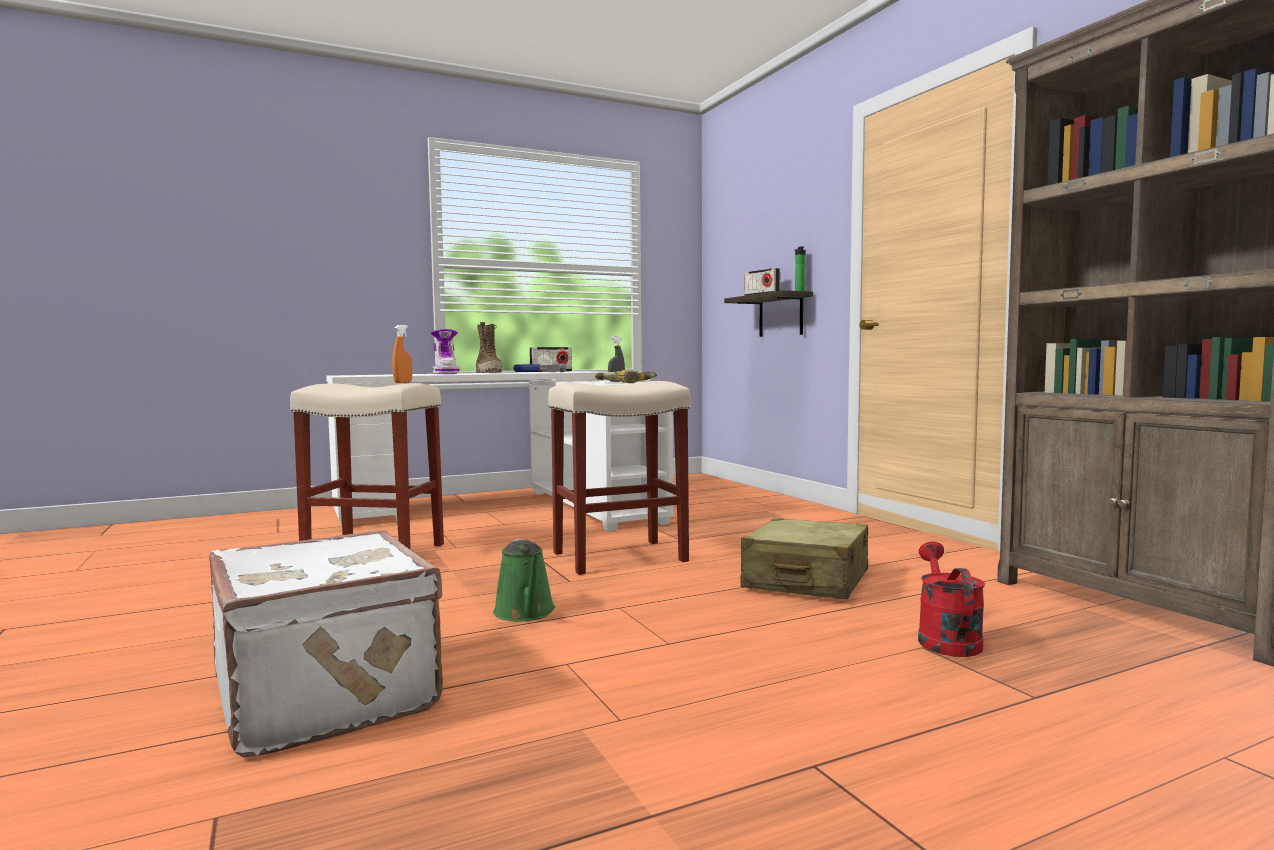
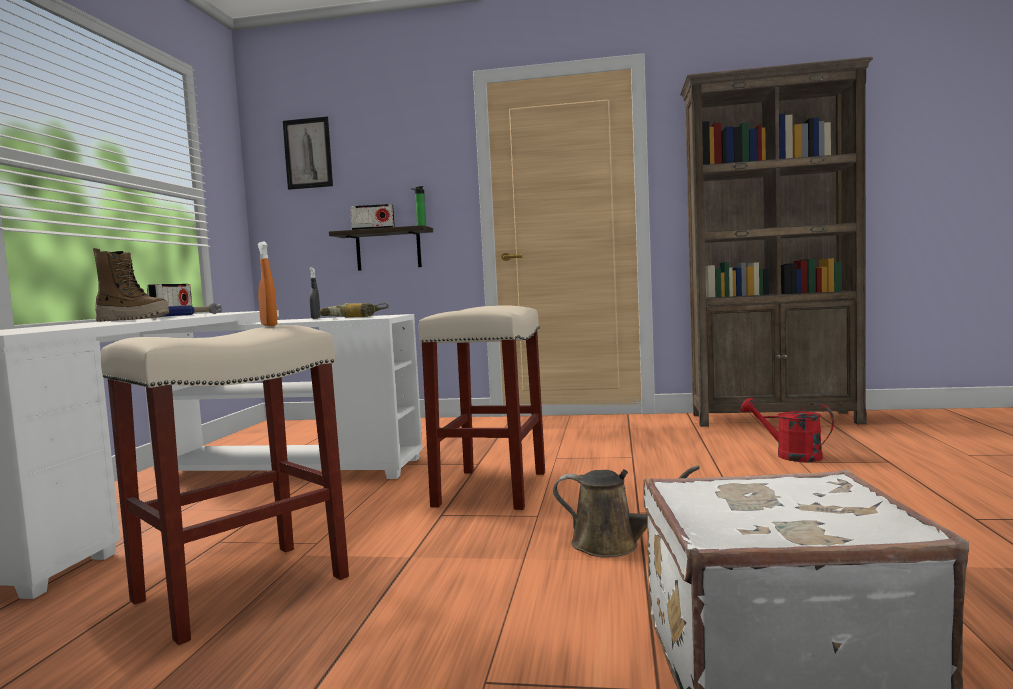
camera: 55 degrees left, 0 degrees up
boot [431,329,460,374] -> none
green watering can [493,539,555,621] -> brown watering can [553,466,700,558]
beige suitcase [741,518,868,599] -> none
none -> picture [283,117,333,190]

